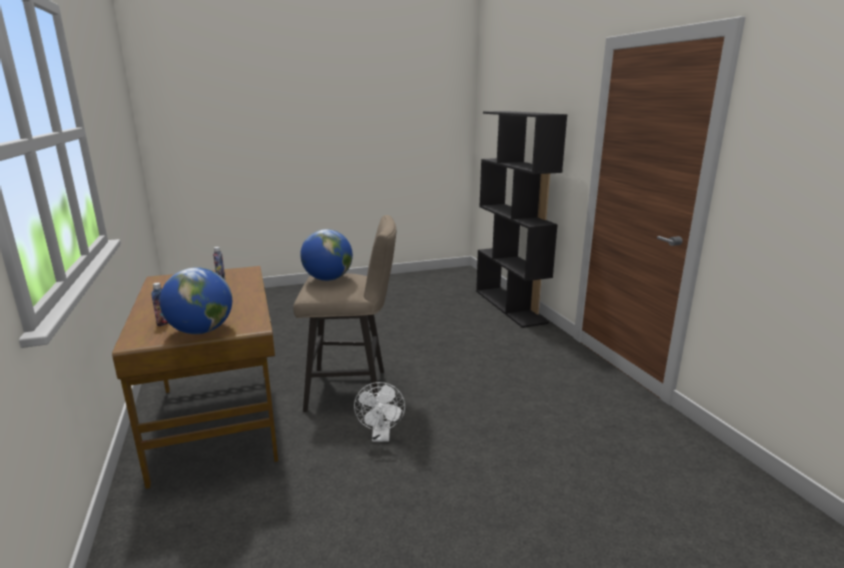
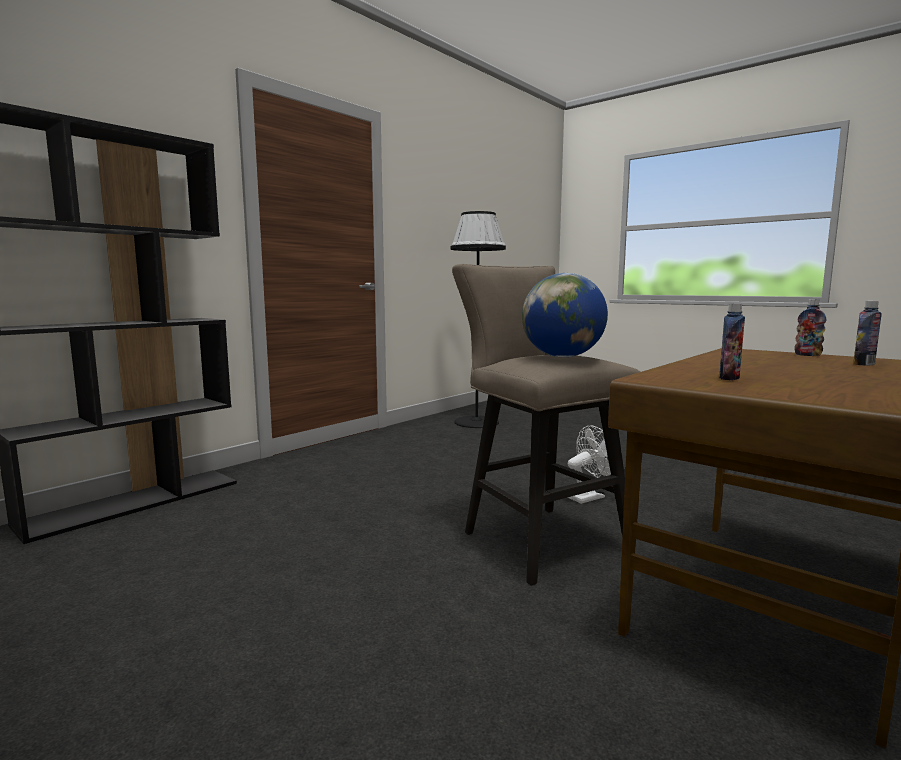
camera: 120 degrees left, 10 degrees down
globe [160,267,232,334] -> bottle [794,299,826,356]
none -> black floor lamp [451,211,506,428]

